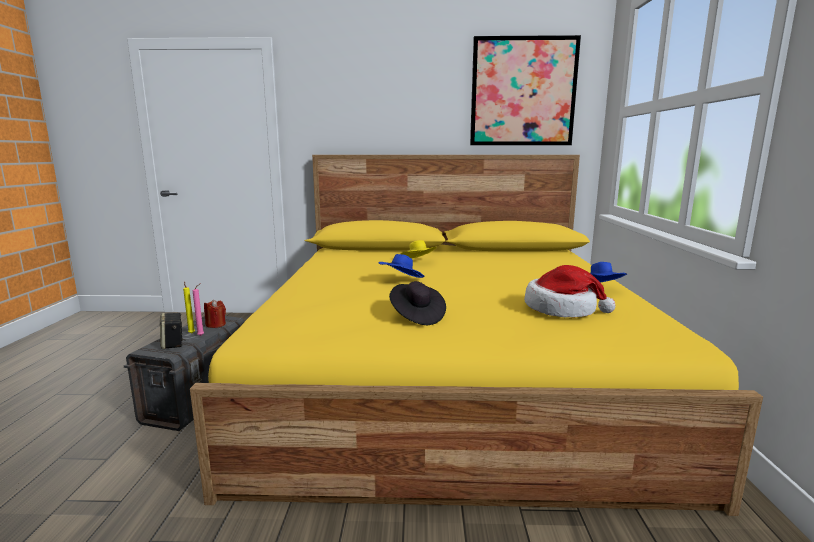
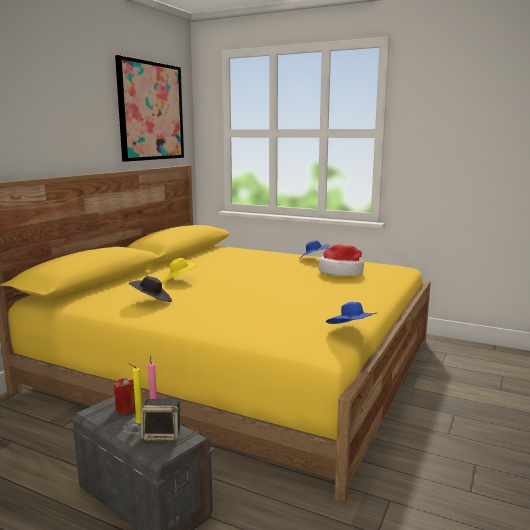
camera: 65 degrees left, 0 degrees up
blue hat [379,254,425,278] -> blue hat moved to [326,302,377,324]
black hat [389,281,446,325] -> black hat moved to [129,276,172,302]

